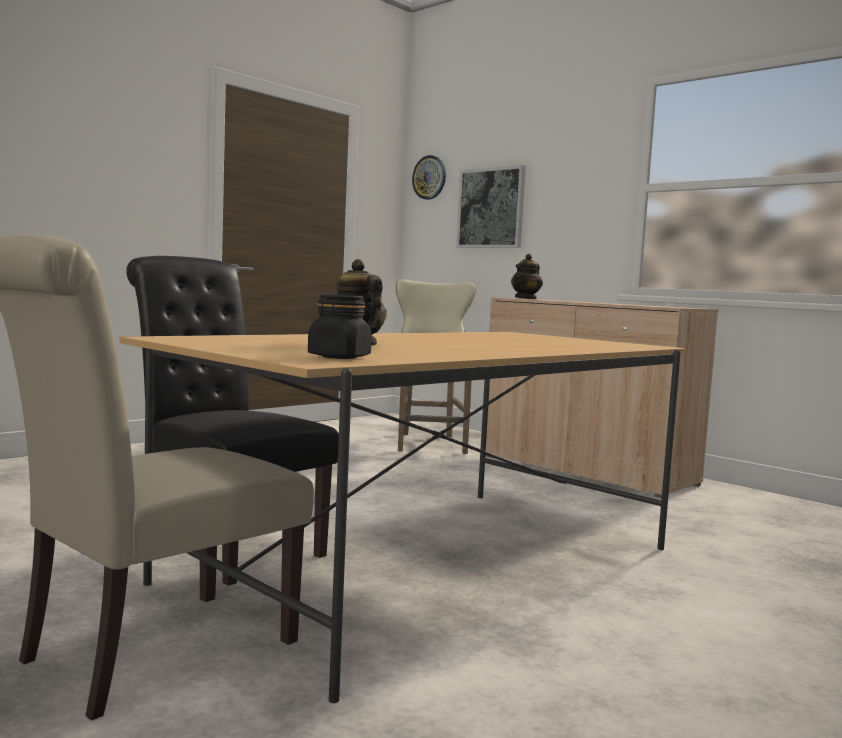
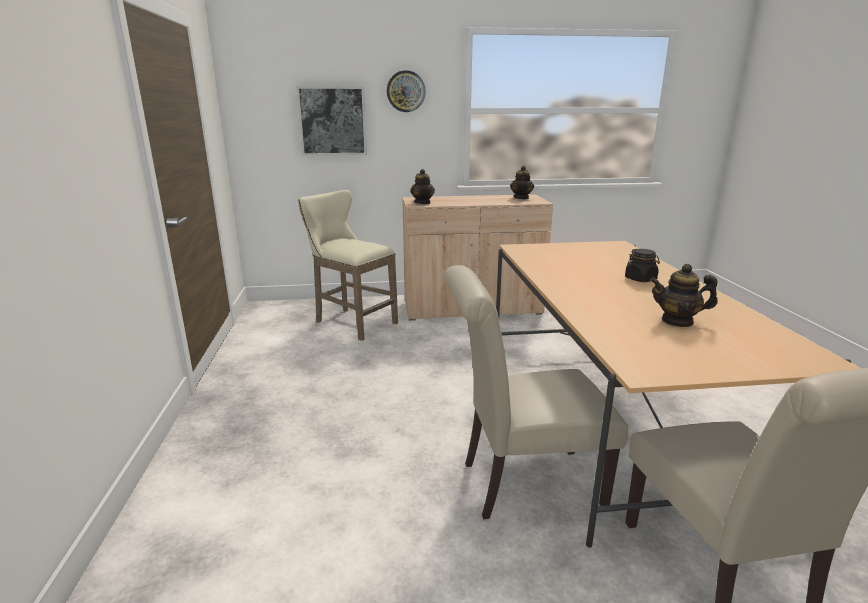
camera: 50 degrees left, 15 degrees up
black chair [126,256,339,586] -> beige chair [444,265,628,520]
black jar [308,294,372,359] -> black jar moved to [625,249,660,282]
wall clock [412,155,446,200] -> wall clock moved to [387,70,426,112]
none -> teapot [510,166,534,199]

